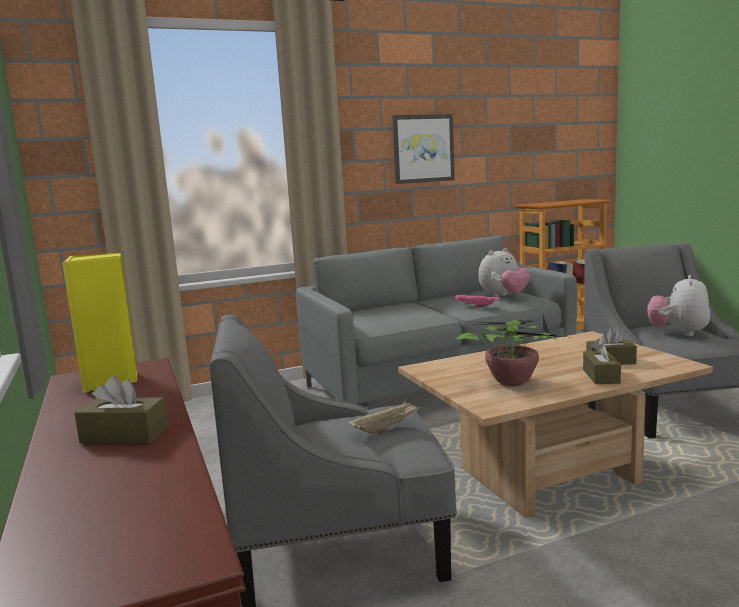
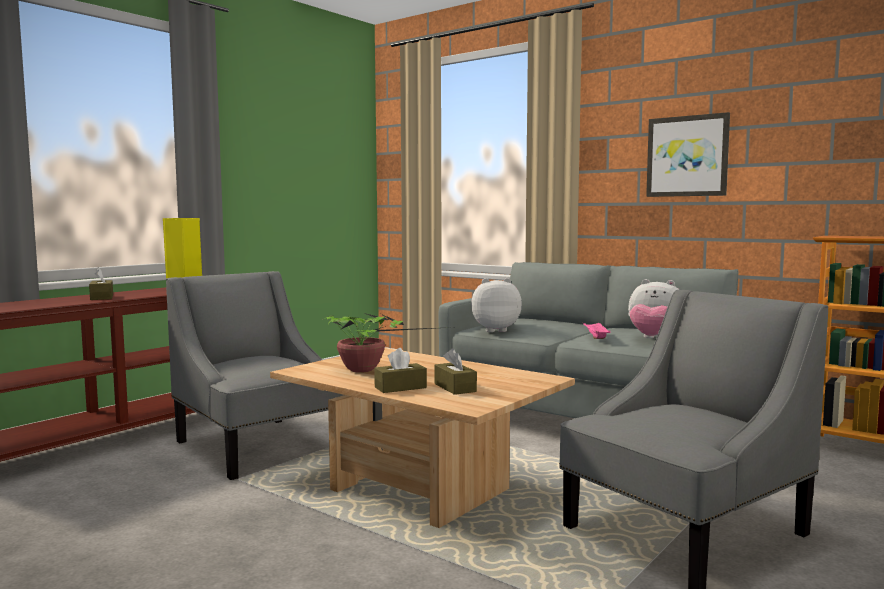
camera: 60 degrees right, 5 degrees down
beige tray [347,400,423,433] -> none
plush toy [647,275,710,336] -> plush toy moved to [471,278,522,332]

